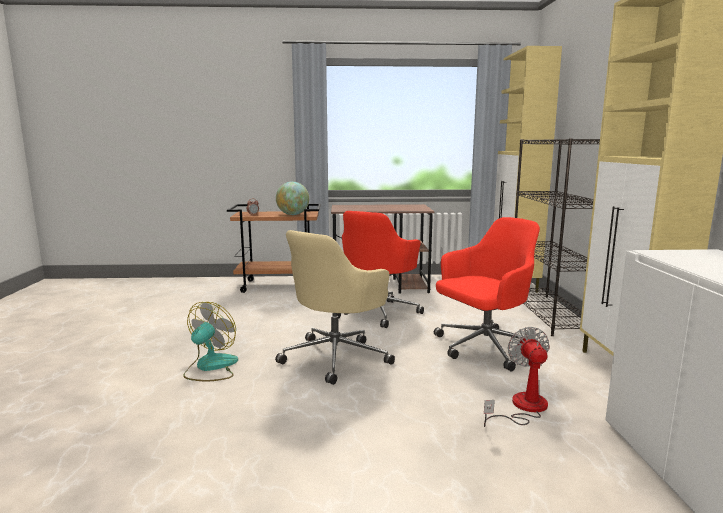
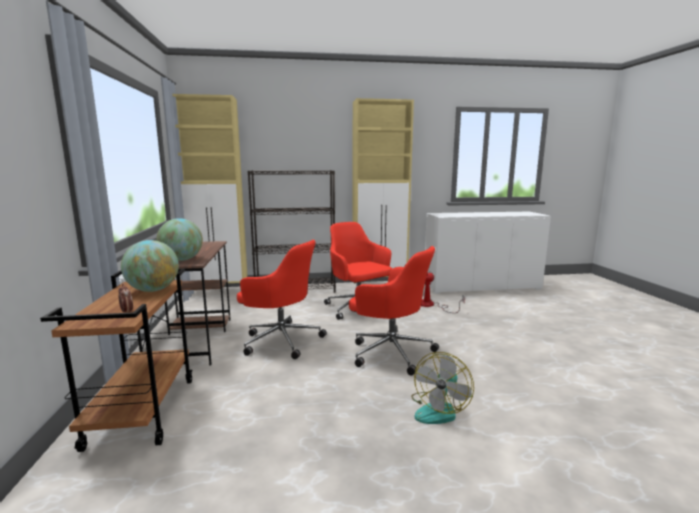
camera: 95 degrees left, 0 degrees up
fan [183,302,238,382] -> fan turned 75 degrees counterclockwise [411,352,474,424]
beige office chair [275,230,395,385] -> red office chair [349,246,439,376]
none -> globe [157,218,203,261]

